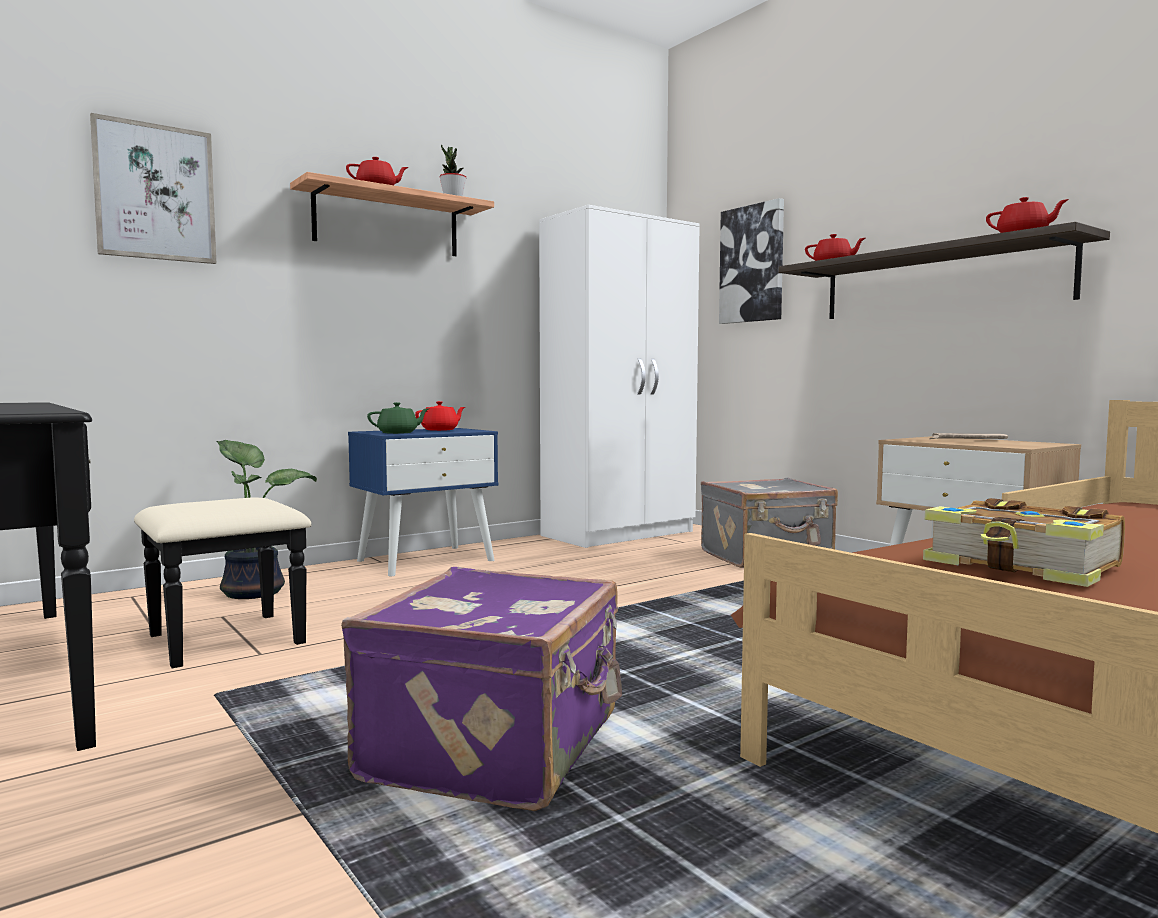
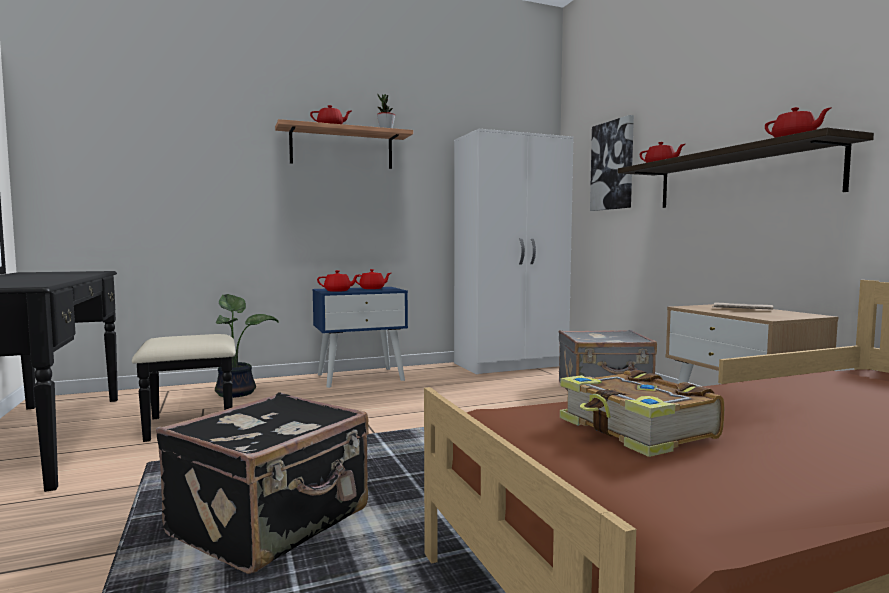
camera: 15 degrees right, 0 degrees up
picture [90,113,216,264] -> none
purple suitcase [341,567,622,811] -> black suitcase [156,393,369,574]
green teapot [367,402,429,434] -> red teapot [317,270,359,292]

